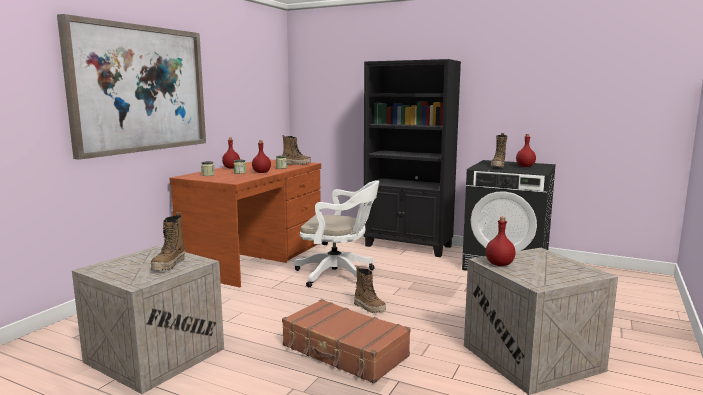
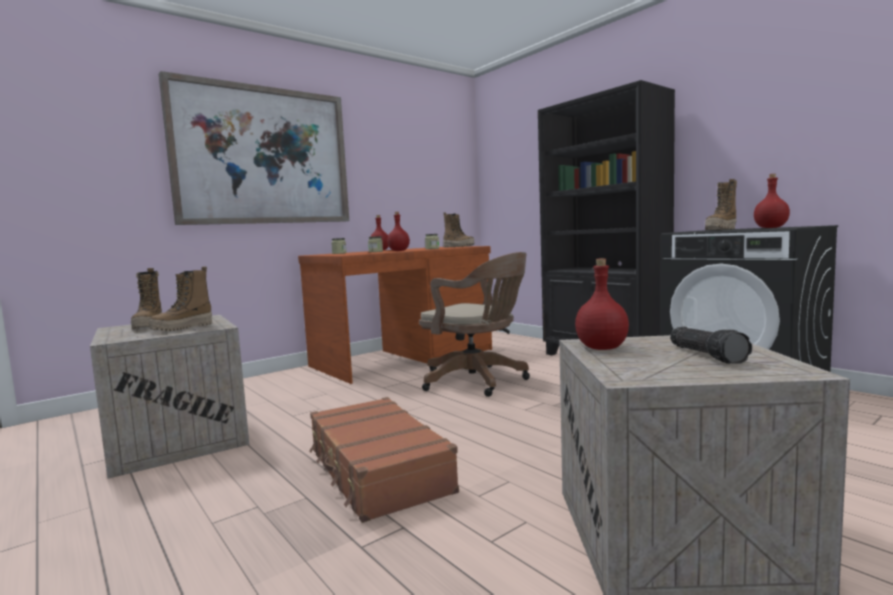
camera: 25 degrees right, 5 degrees down
white office chair [294,180,379,287] -> brown office chair [419,252,530,397]
boot [354,266,386,313] -> boot moved to [131,268,162,329]
none -> flashlight [670,327,752,364]

